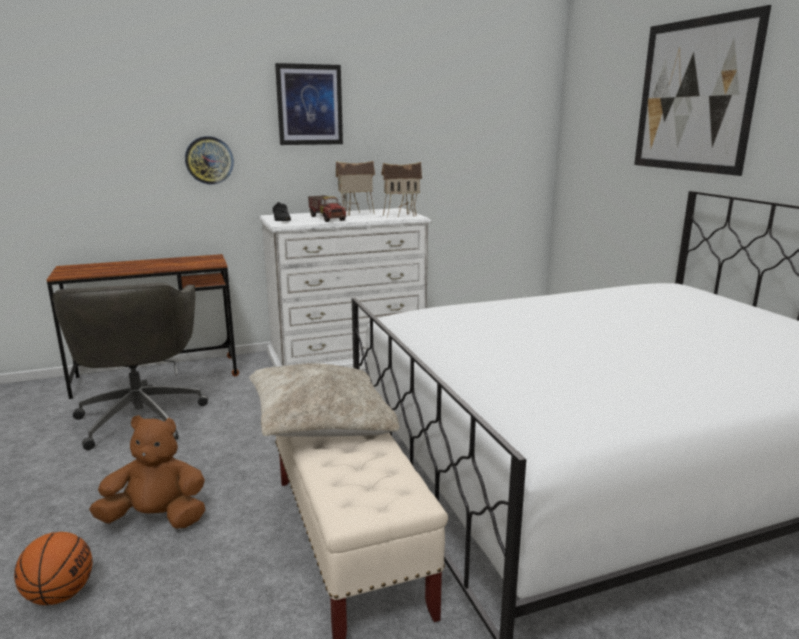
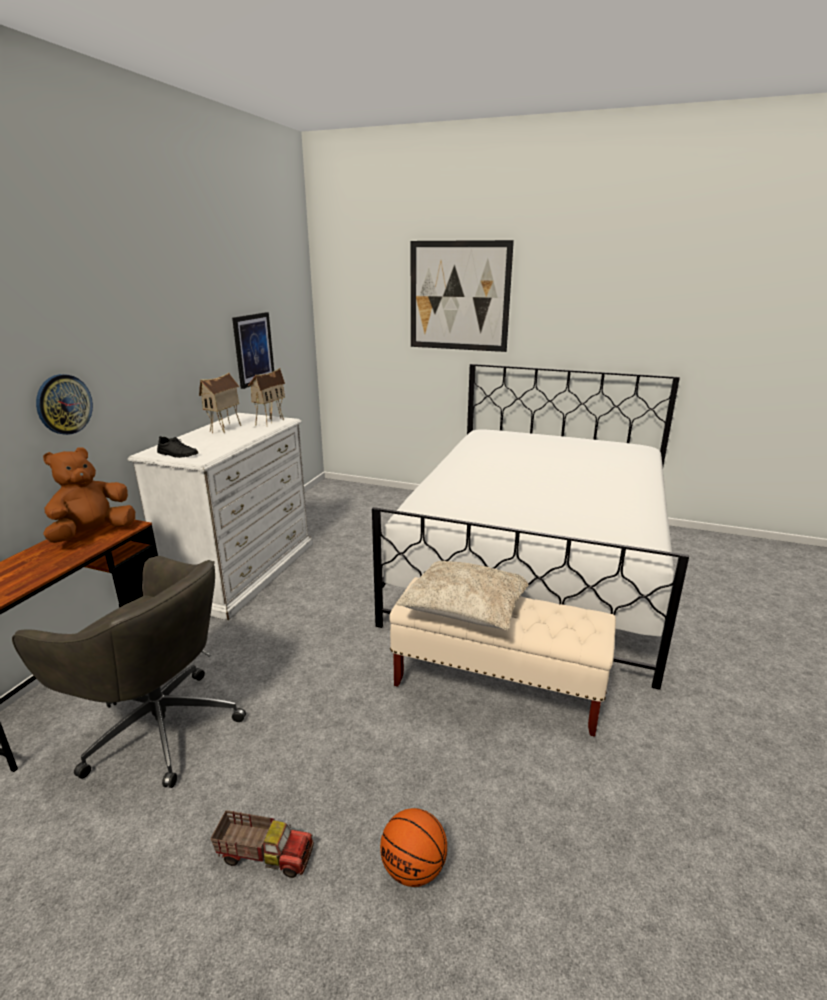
camera: 50 degrees left, 5 degrees up
brown plush toy [89,415,205,529] -> brown plush toy moved to [43,447,135,543]
picture [275,63,343,145] -> picture moved to [232,312,274,389]
toy truck [308,195,346,222] -> toy truck moved to [210,810,314,878]

